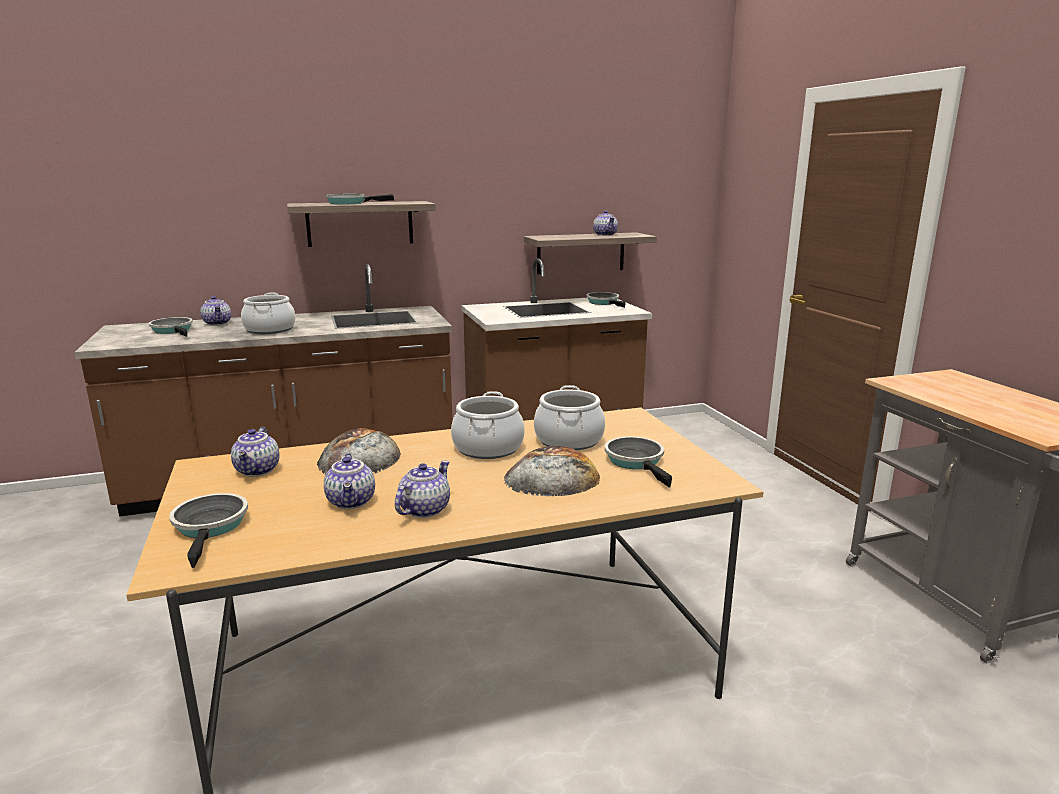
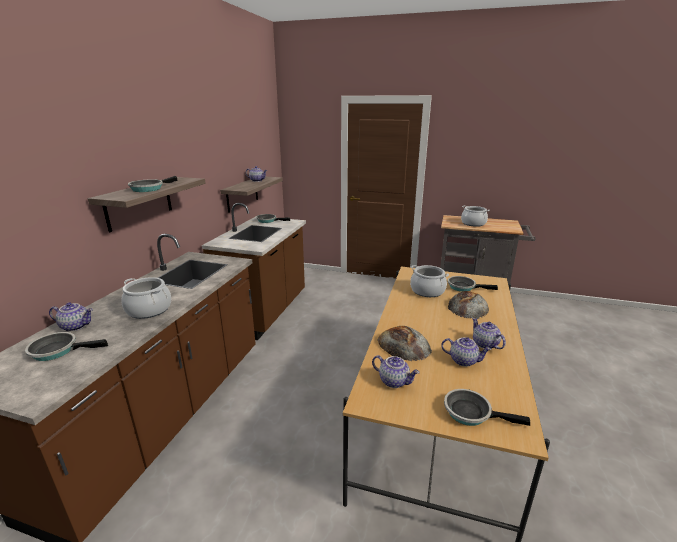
camera: 55 degrees left, 5 degrees up
cooking pot [451,391,525,459] -> cooking pot moved to [461,205,490,227]

